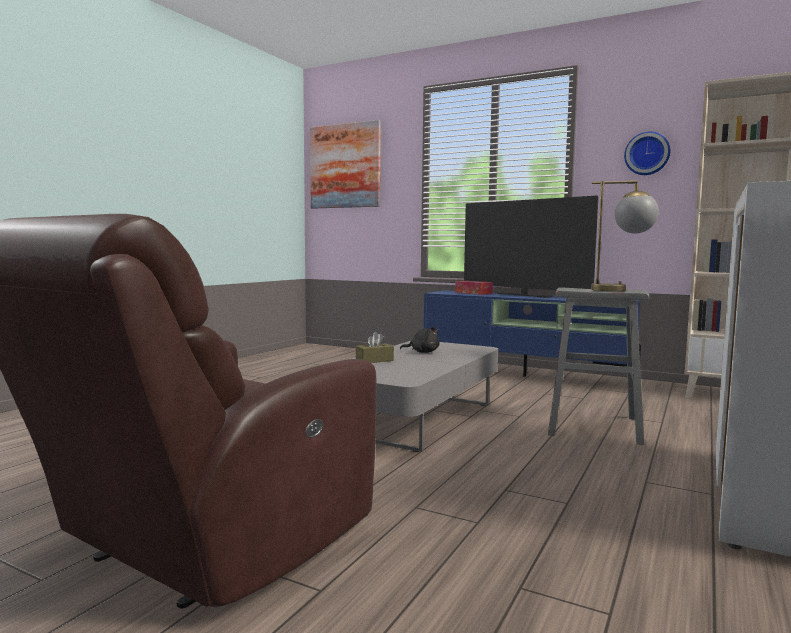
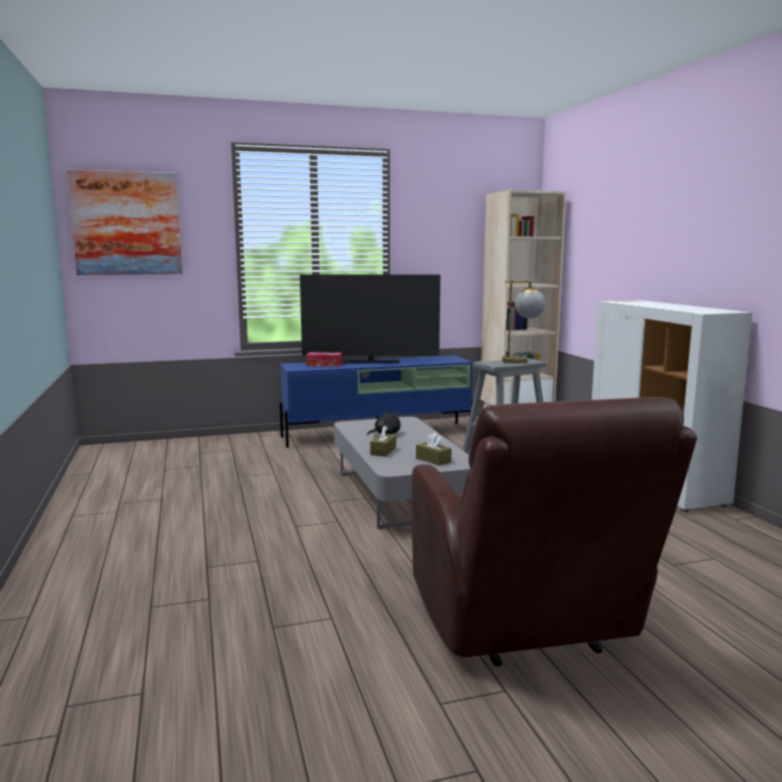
camera: 45 degrees left, 5 degrees up
wall clock [624,132,670,175] -> none
none -> brown tissue box [416,433,452,466]

